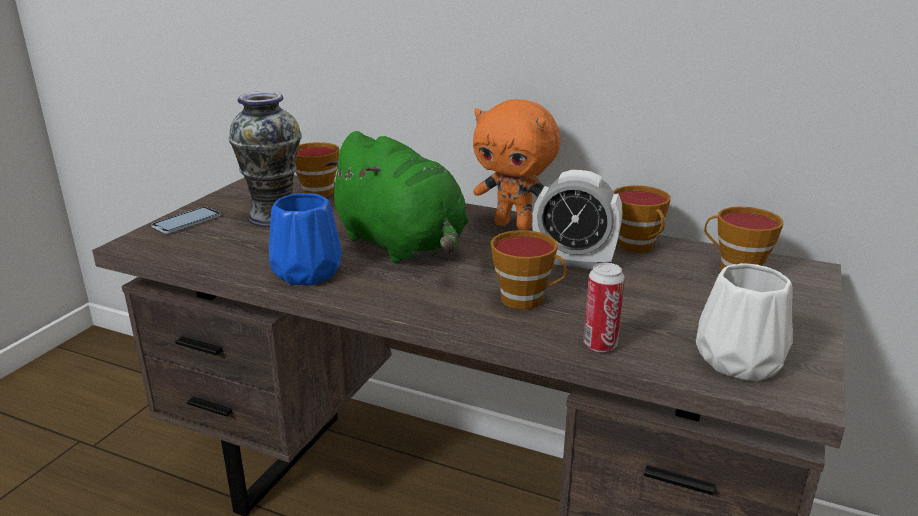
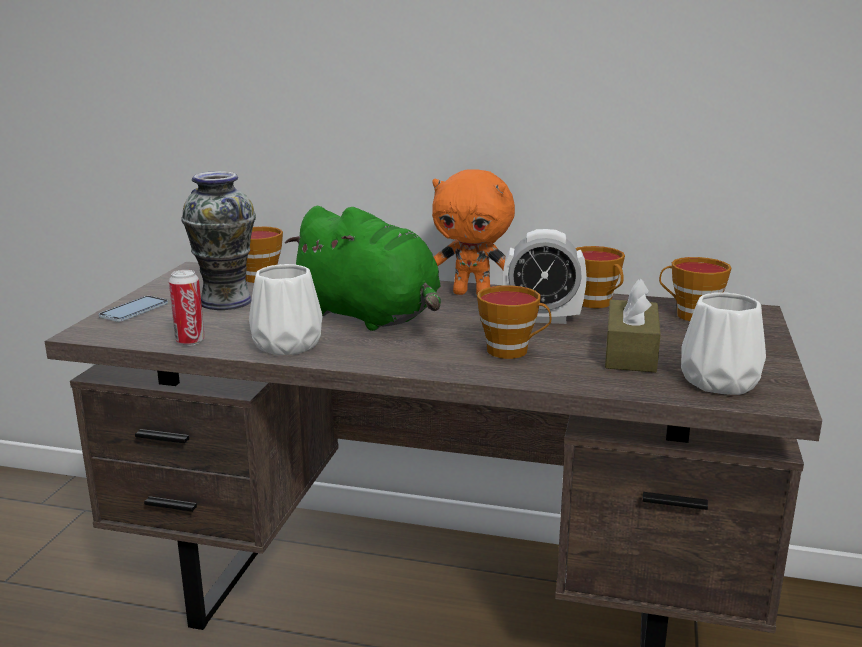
camera: 10 degrees left, 5 degrees down
blue vase [269,193,342,285] -> white vase [249,264,322,355]
can [583,262,625,352] -> can moved to [169,270,205,346]
none -> brown tissue box [605,279,661,373]

